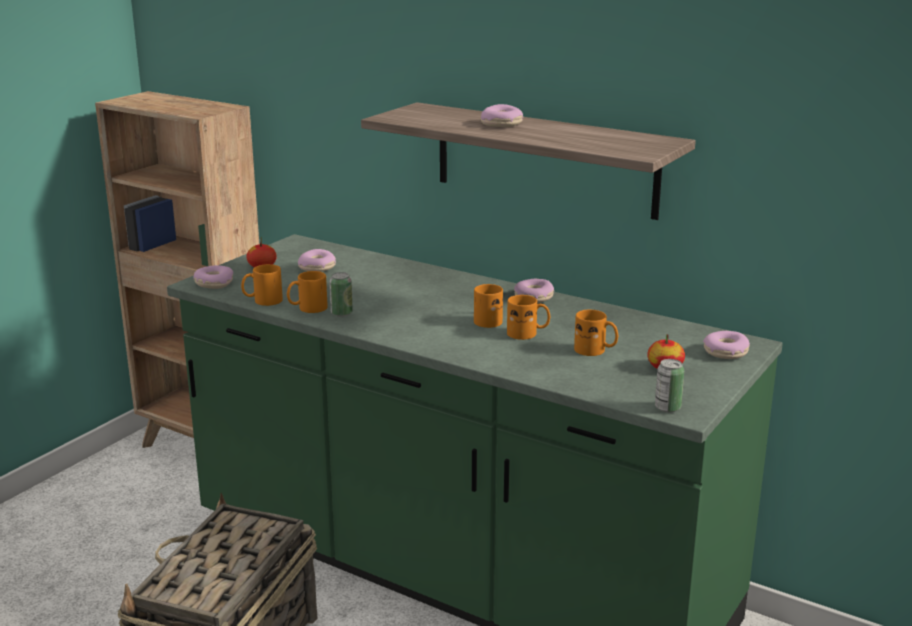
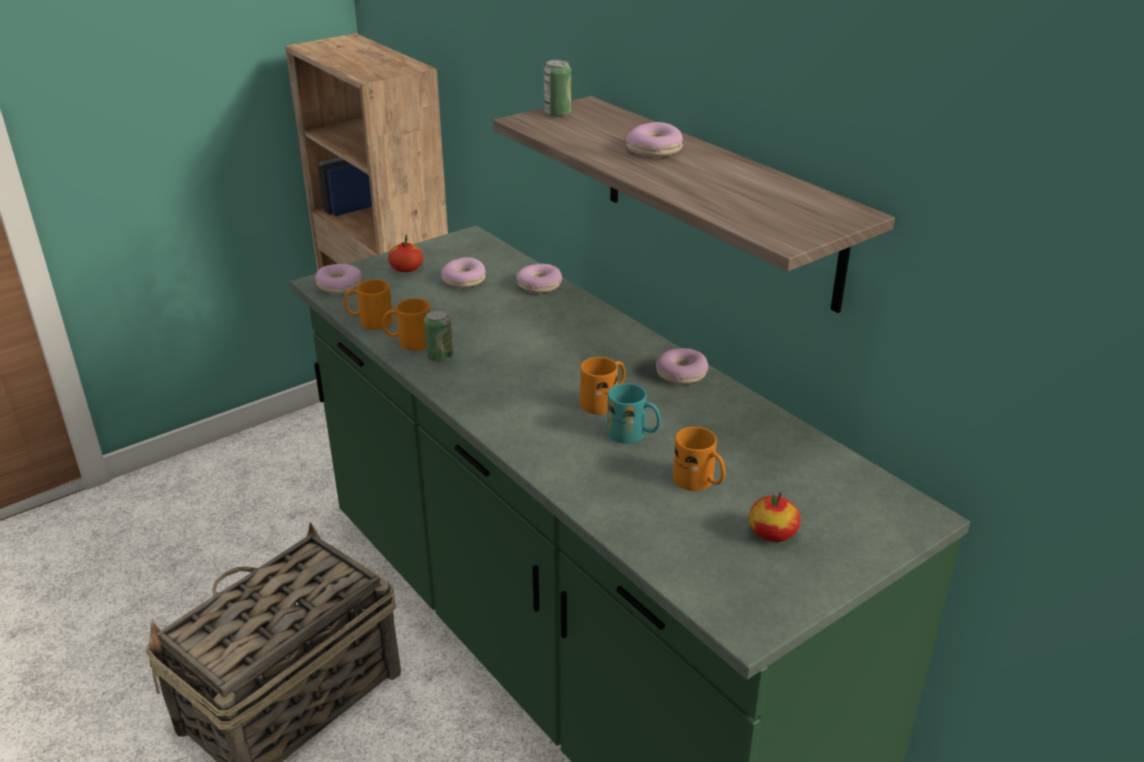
camera: 20 degrees right, 10 degrees up
orange mug [507,295,550,340] -> turquoise mug [607,383,661,444]
can [655,359,684,413] -> can moved to [544,60,571,117]
donut [703,331,750,359] -> donut moved to [516,264,562,293]

